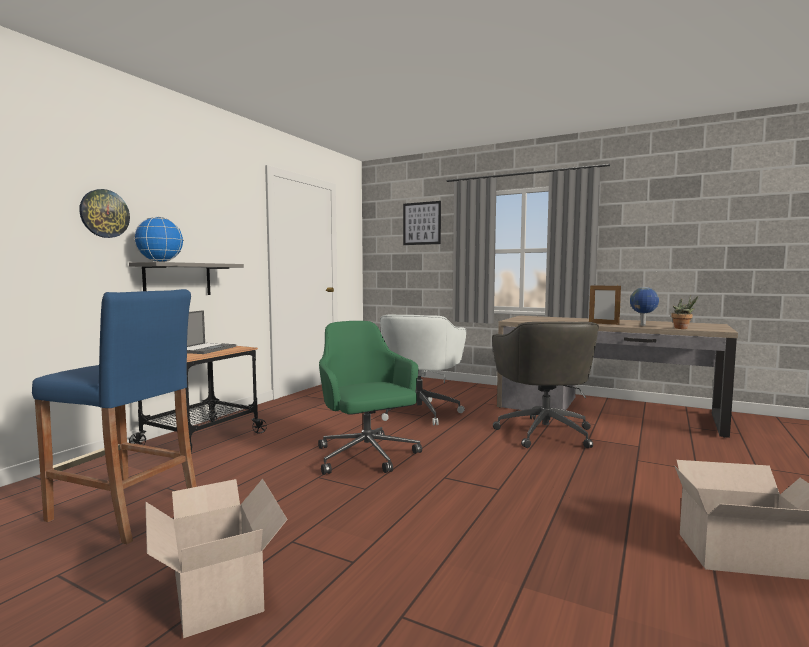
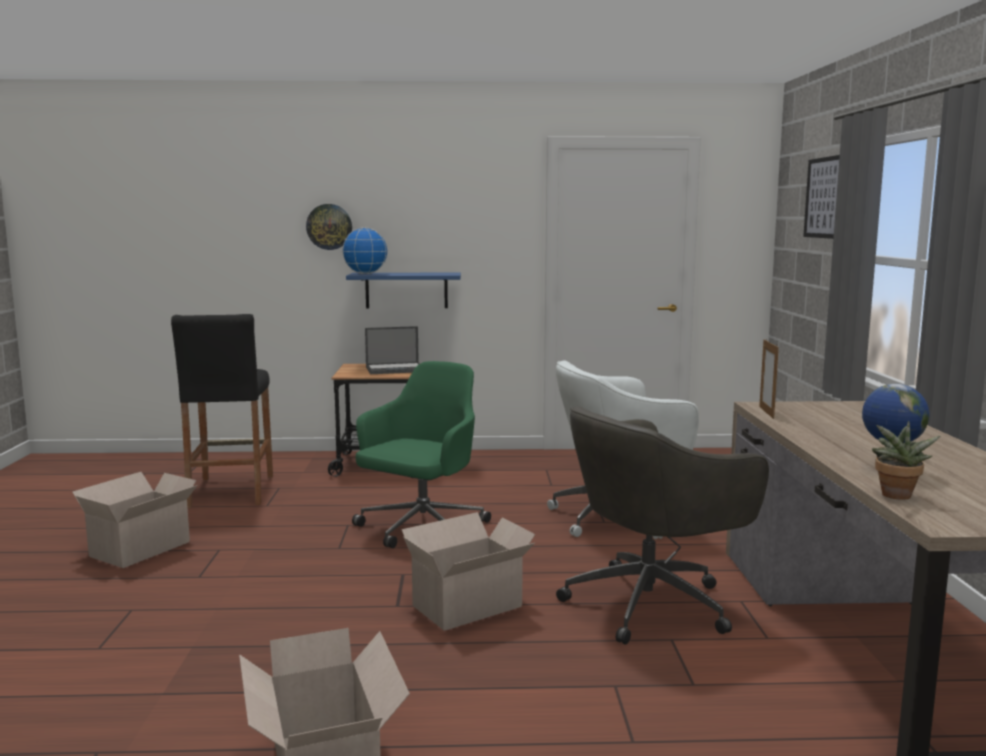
camera: 60 degrees right, 5 degrees up
blue stool [32,289,197,544] -> black stool [171,314,273,508]
grey shelf [129,262,244,295] -> blue shelf [346,273,461,308]
picture frame [589,284,621,325] -> picture frame moved to [759,340,779,419]
none -> cardboard box [402,512,535,631]

